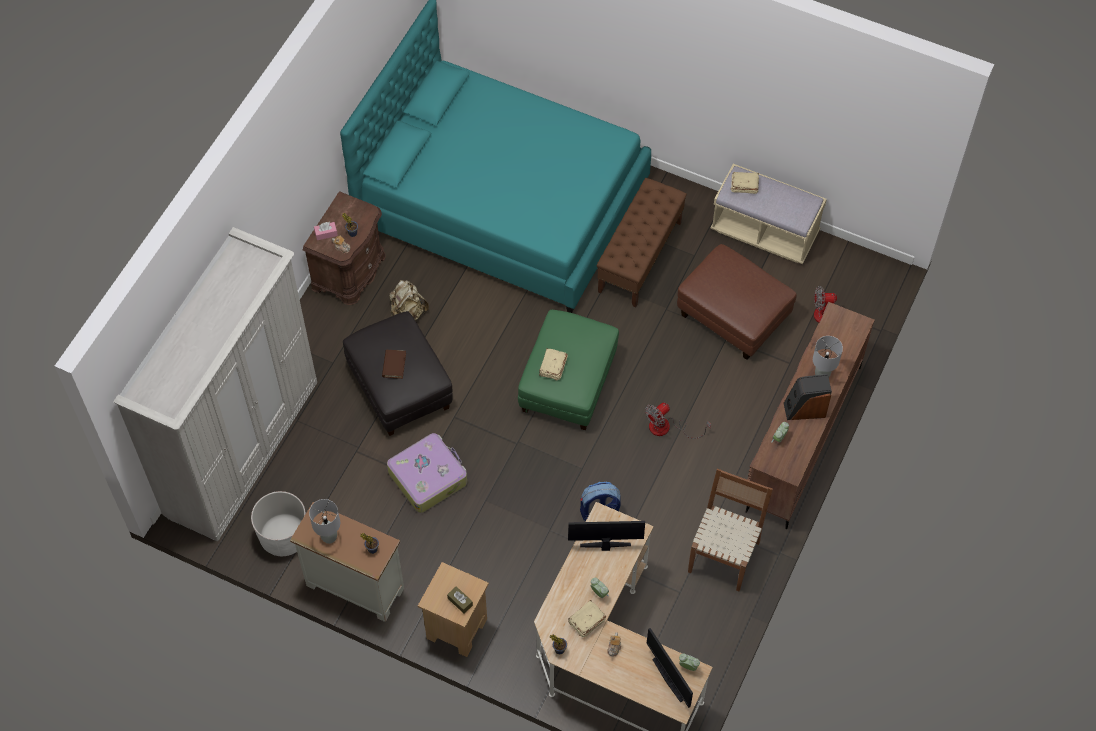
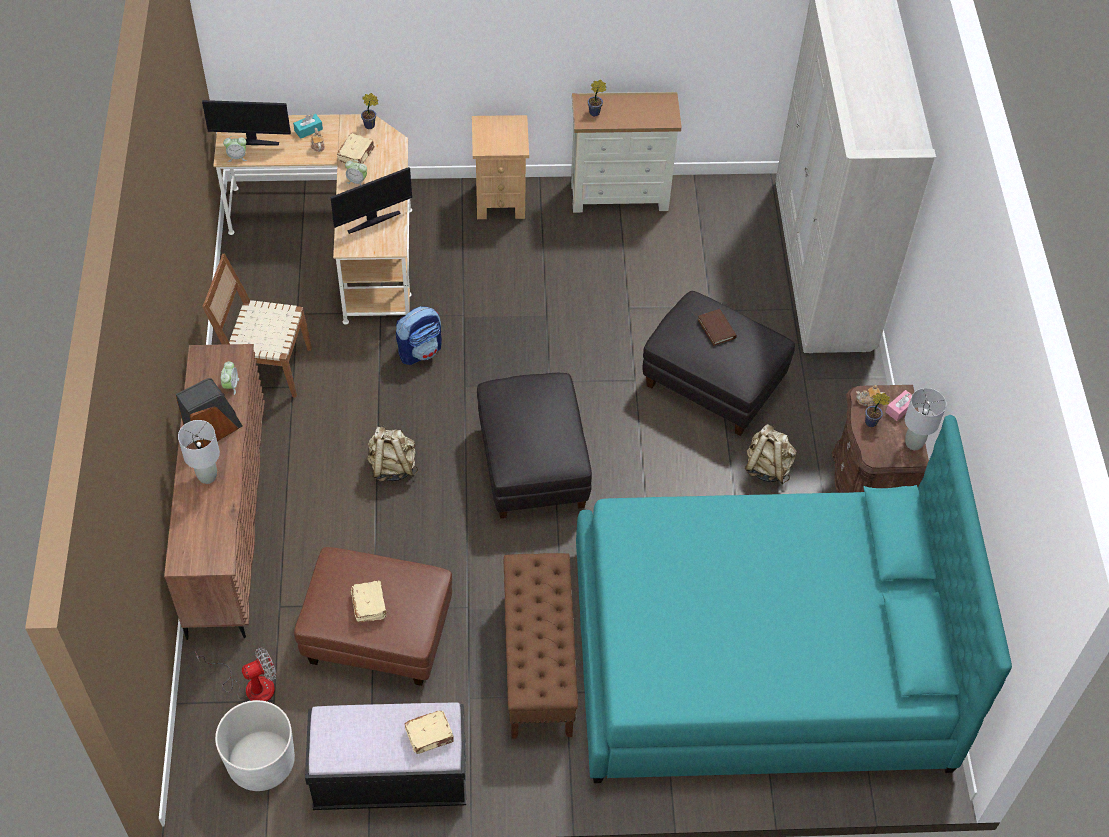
camera: 150 degrees right, 5 degrees down
white planter [251,491,306,556] -> white planter moved to [215,700,295,791]
grey table lamp [309,499,340,544] -> grey table lamp moved to [905,388,946,450]
suitcase [387,433,467,513] -> none
brown tissue box [447,586,473,613] -> none
green ottoman [518,310,619,430] -> black ottoman [477,373,592,519]
beige book [539,348,568,380] -> beige book moved to [351,580,387,622]
fan [645,402,711,439] -> beige backpack [367,425,418,482]
monitor [646,628,693,708] -> monitor turned 150 degrees clockwise [202,100,291,145]
chair [688,469,773,591] -> chair turned 105 degrees clockwise [202,253,312,398]
beige bench [710,164,827,264] -> black bench [305,703,466,810]
none -> turquoise tissue box [293,114,323,139]

